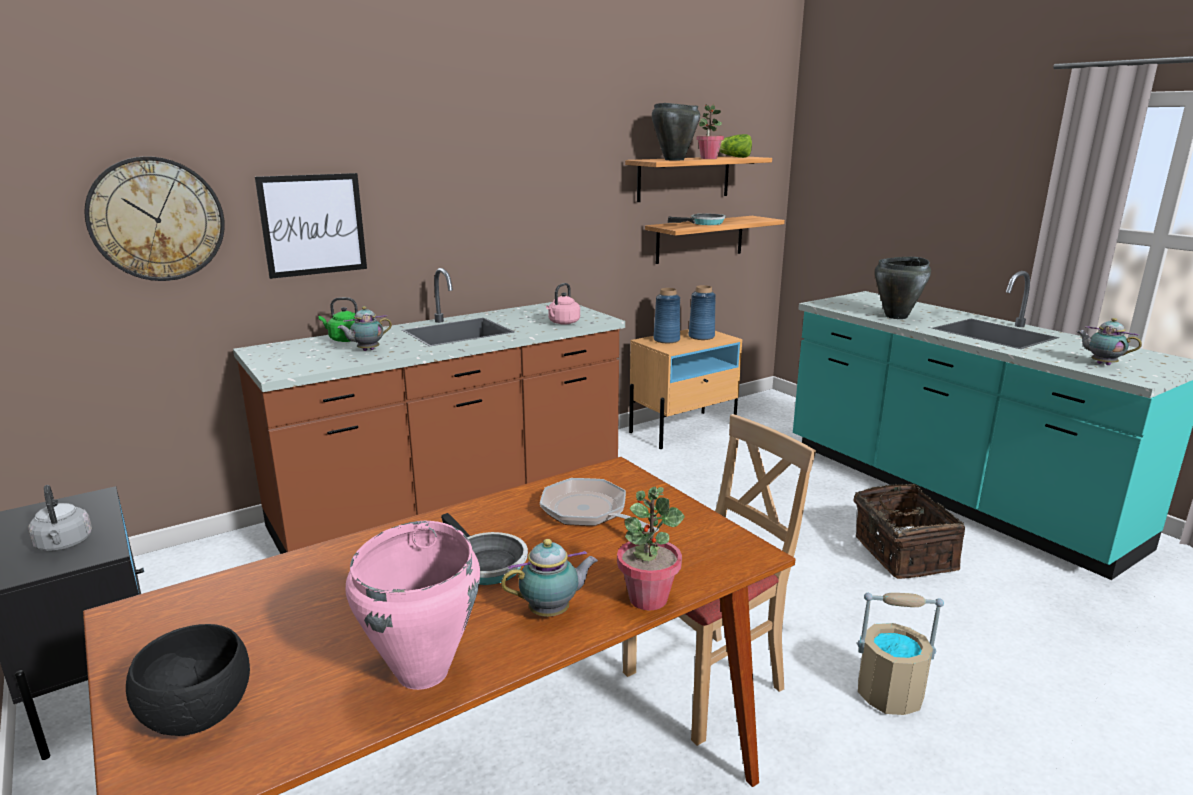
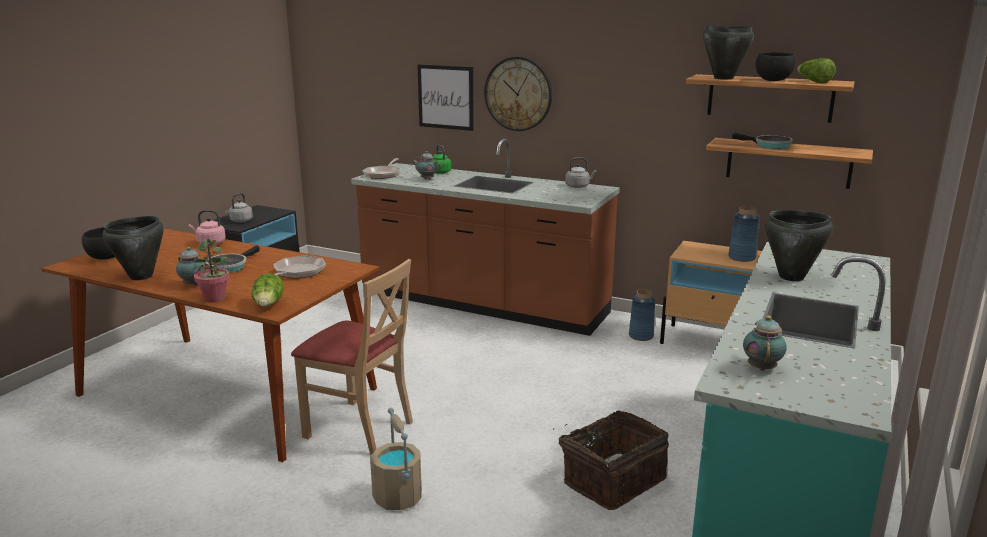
camera: 60 degrees right, 0 degrees up
wall clock [84,156,225,281] -> wall clock moved to [484,57,552,131]
pink cooking pot [346,521,480,690] -> black cooking pot [102,216,163,280]
pink kettle [546,283,580,325] -> pink kettle moved to [189,210,226,245]
blue vase [653,288,680,343] -> blue vase moved to [629,289,655,341]
potted plant [696,104,724,159] -> black bowl [756,52,796,81]
none -> lettuce [252,273,284,306]
none -> frying pan [362,158,401,179]
none -> grey kettle [565,157,597,188]

